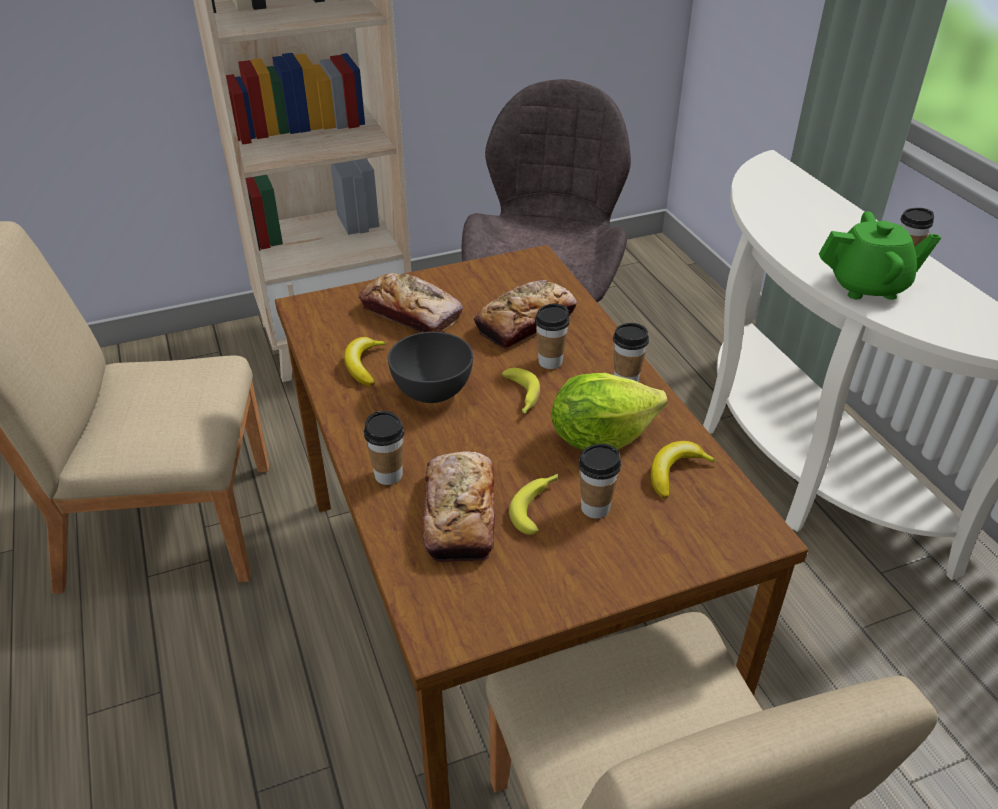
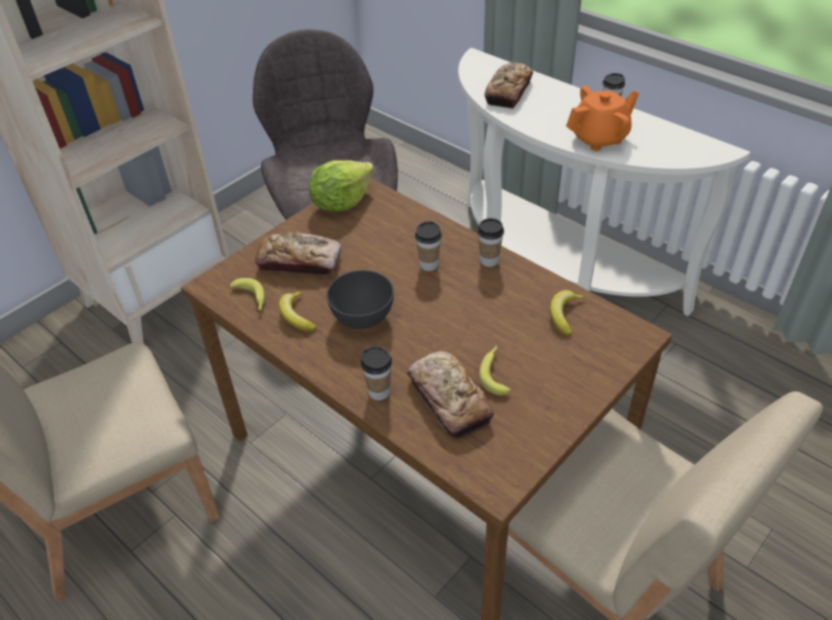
camera: 25 degrees left, 5 degrees up
bread [474,280,577,349] -> bread moved to [485,61,533,109]
banana [502,368,540,414] -> banana moved to [230,278,265,310]
lettuce [551,373,667,450] -> lettuce moved to [309,160,374,212]
cup [579,444,621,519] -> none
green teapot [819,211,941,300] -> orange teapot [566,86,639,151]

